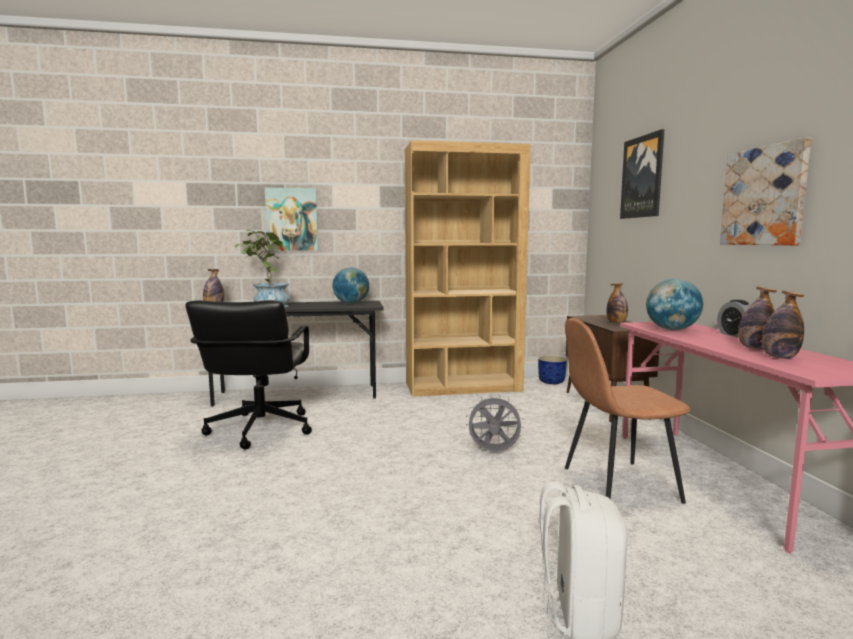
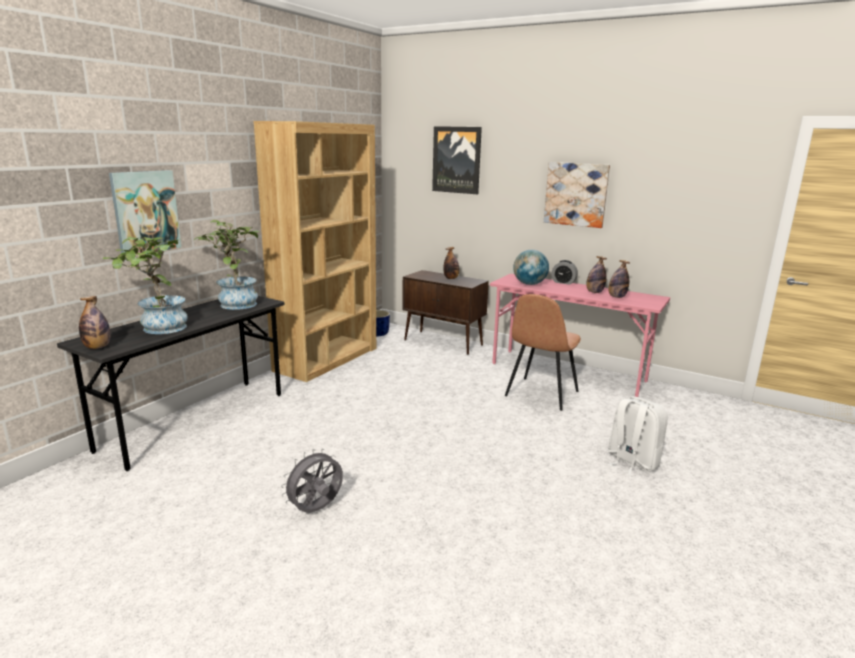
camera: 50 degrees left, 10 degrees up
black office chair [186,300,312,449] -> none
globe [332,267,369,304] -> potted plant [193,220,260,310]
grey fan [466,394,524,451] -> grey fan moved to [281,448,343,512]

